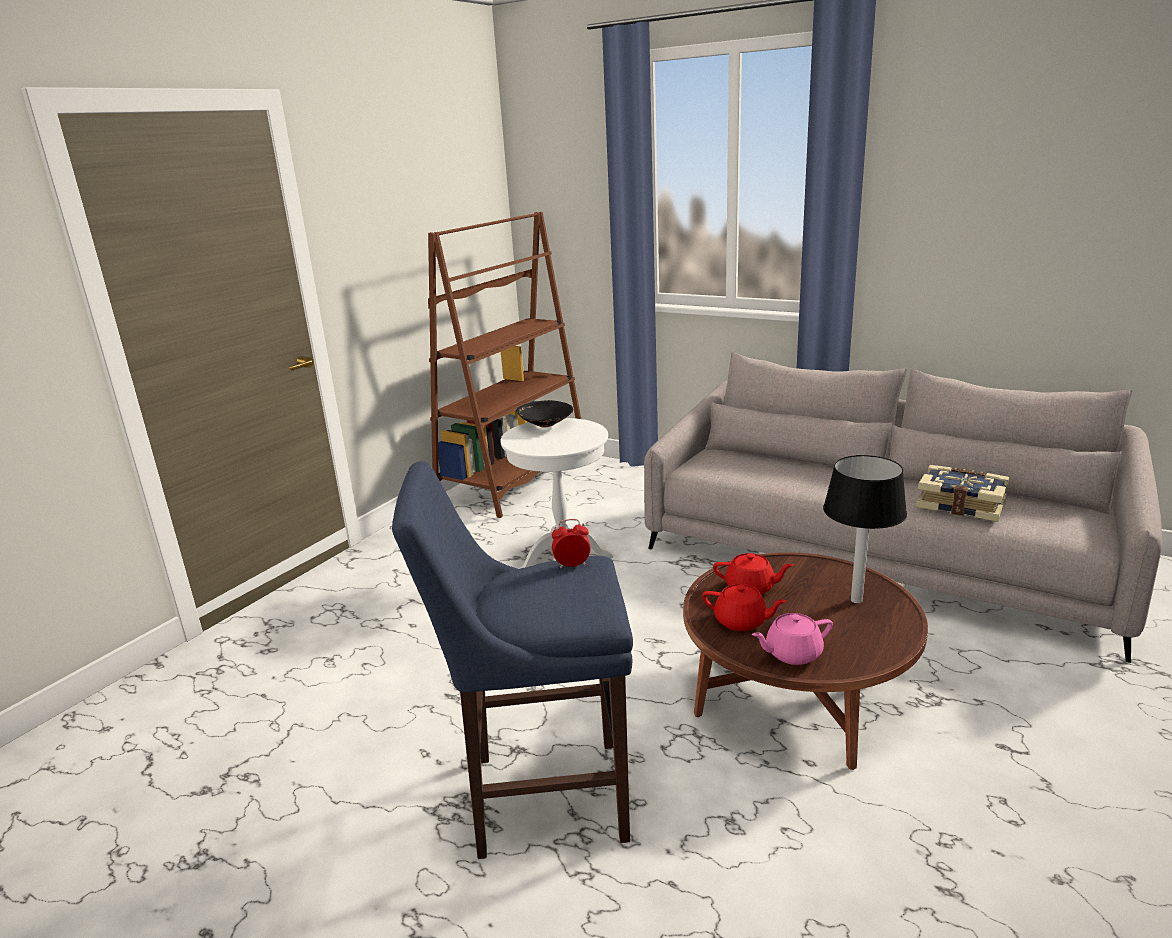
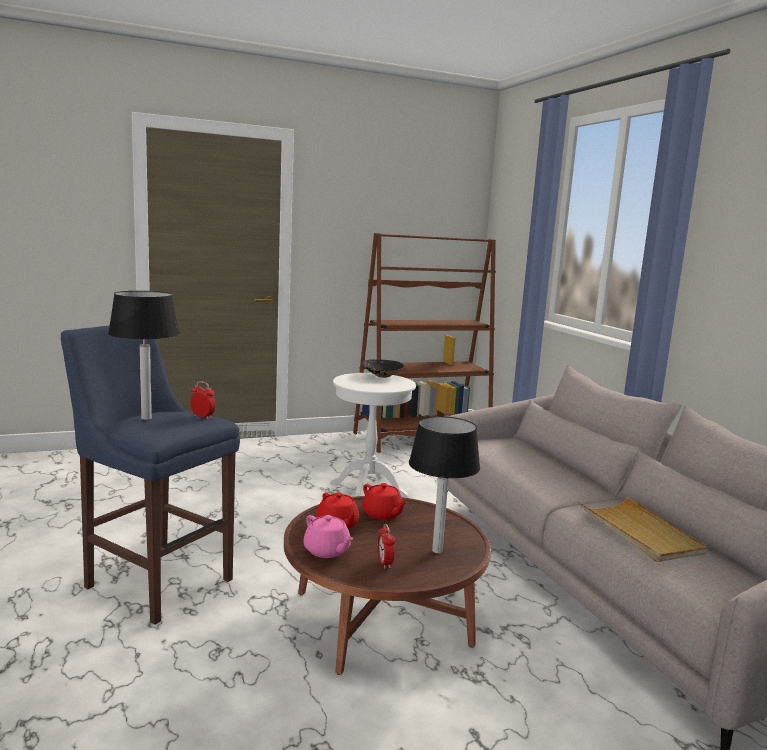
camera: 35 degrees right, 10 degrees down
pink teapot [752,613,833,665] -> pink teapot turned 150 degrees counterclockwise [303,515,353,558]
book [916,465,1009,522] -> beige tray [578,496,707,562]
none -> table lamp [108,291,180,420]
none -> alarm clock [377,524,395,569]

